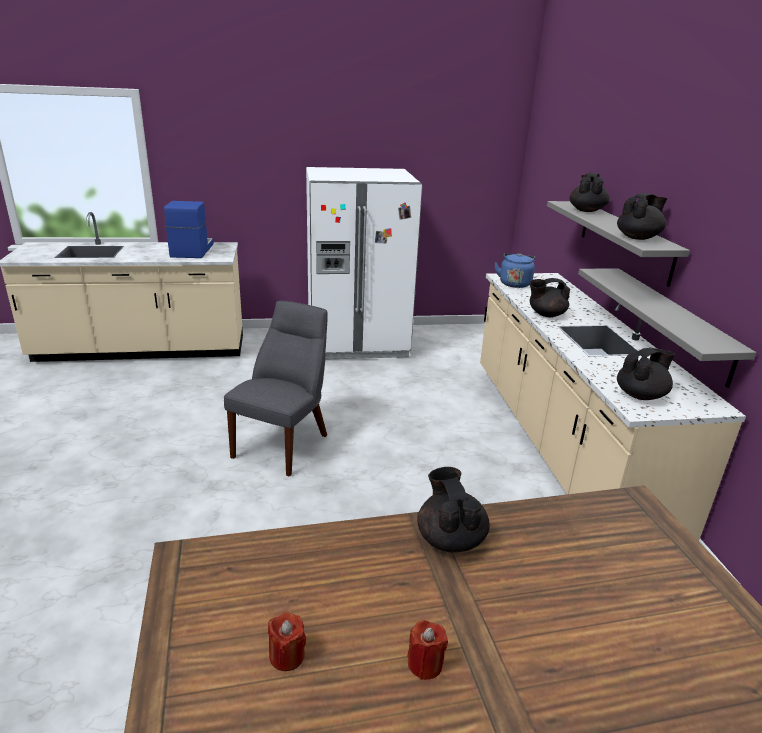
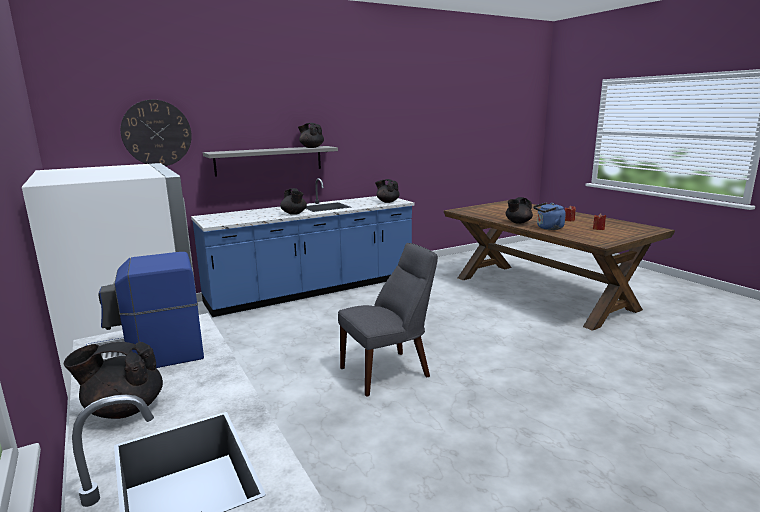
camera: 110 degrees left, 10 degrees down
grey chair [224,301,328,477] -> grey chair turned 150 degrees clockwise [338,243,438,397]
beige counter [480,273,746,541] -> blue counter [191,178,415,317]
blue kettle [494,253,535,288] -> blue kettle moved to [533,202,566,230]
black teapot [570,173,609,212] -> black teapot moved to [64,342,163,419]
grey shelf [578,268,756,388] -> none
none -> wall clock [120,100,192,166]

